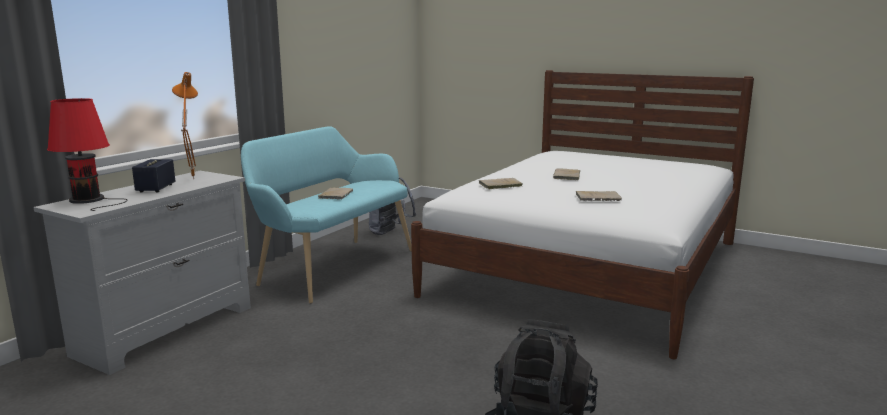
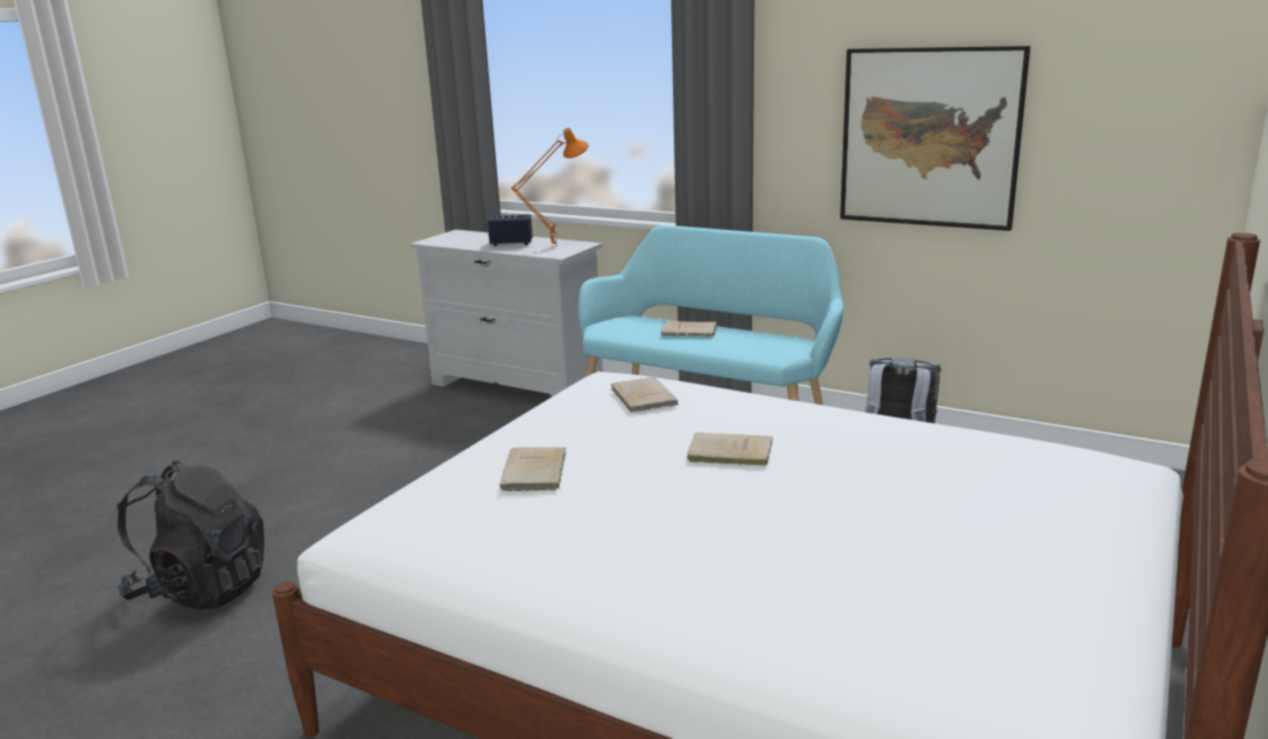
camera: 90 degrees right, 5 degrees up
red table lamp [47,98,128,211] -> none
none -> picture [840,46,1030,231]

